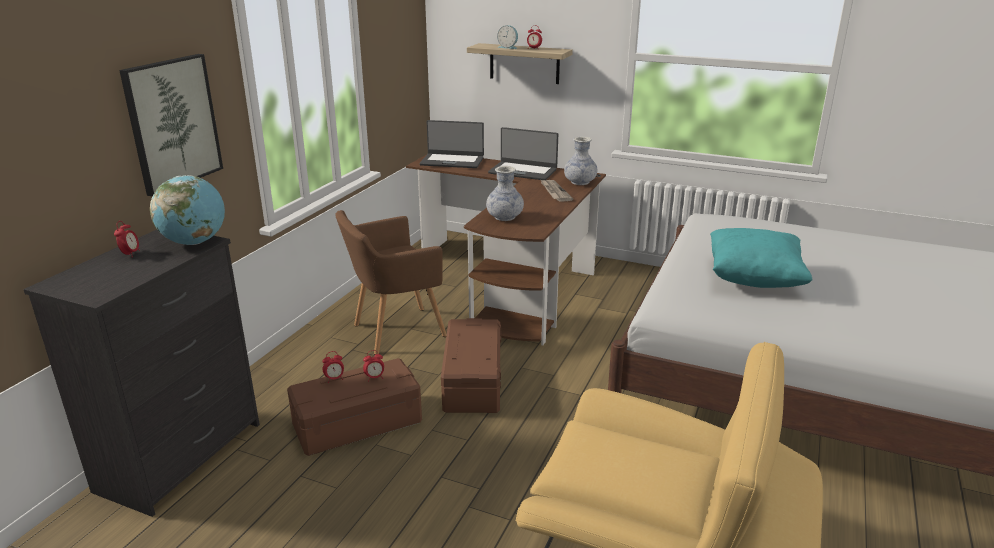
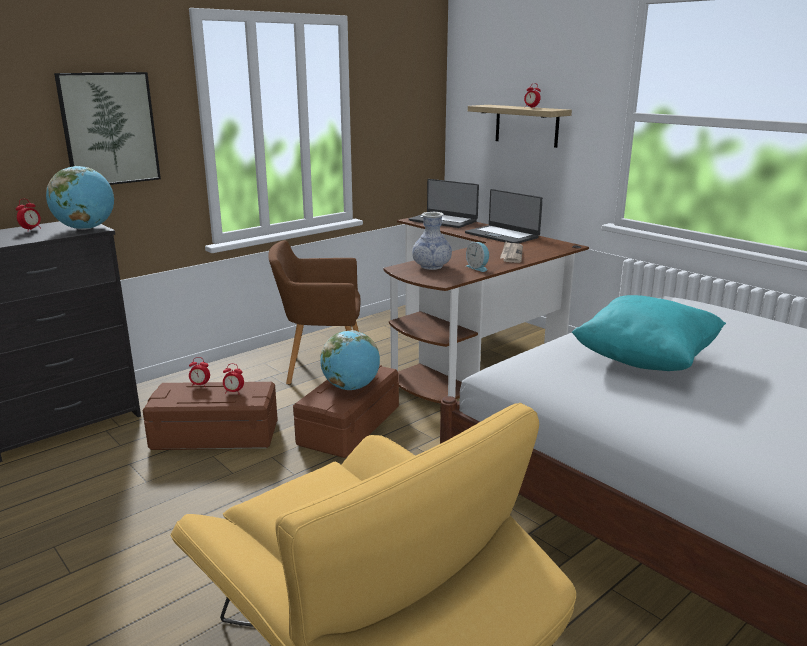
camera: 25 degrees right, 5 degrees down
alarm clock [497,25,518,49] -> alarm clock moved to [466,242,489,272]
vase [564,136,598,185] -> none
none -> globe [320,330,380,390]

